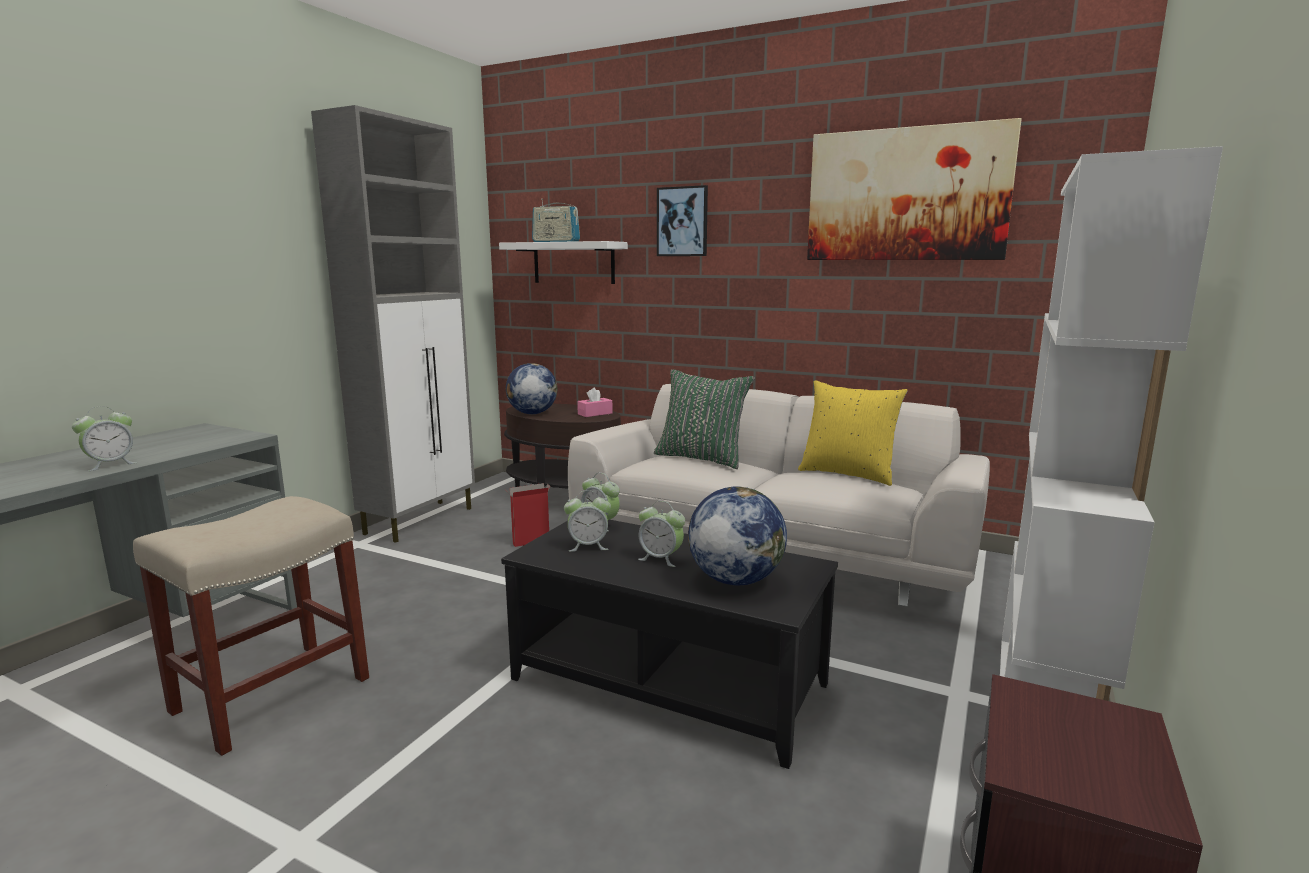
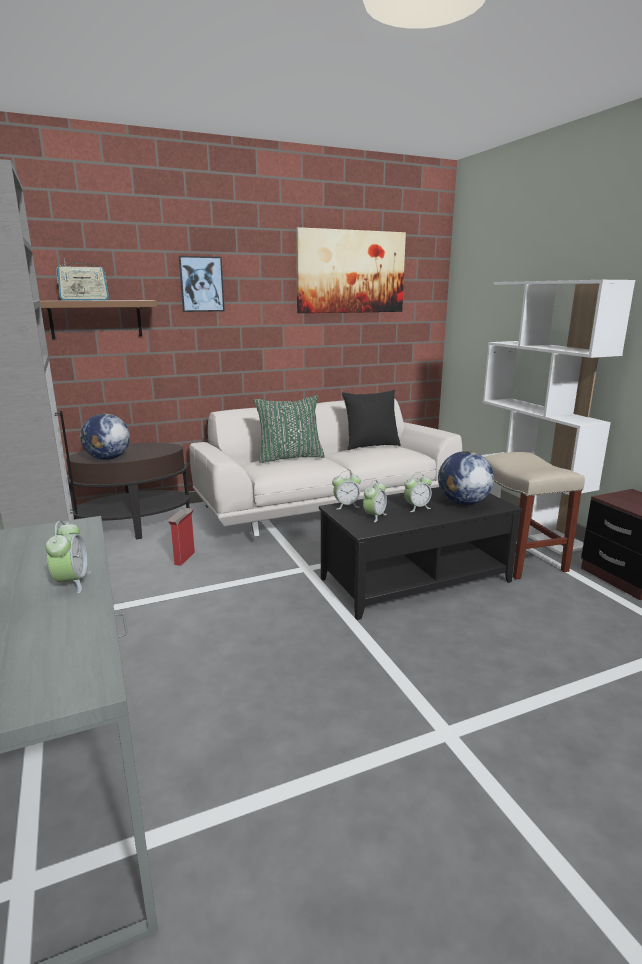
camera: 50 degrees left, 5 degrees up
beige stool [133,496,369,756] -> beige stool moved to [484,452,585,579]
white shelf [499,241,628,284] -> brown shelf [40,300,157,339]
pink tissue box [577,387,613,417] -> none
yellow pillow [798,380,908,486] -> black pillow [342,390,401,450]

